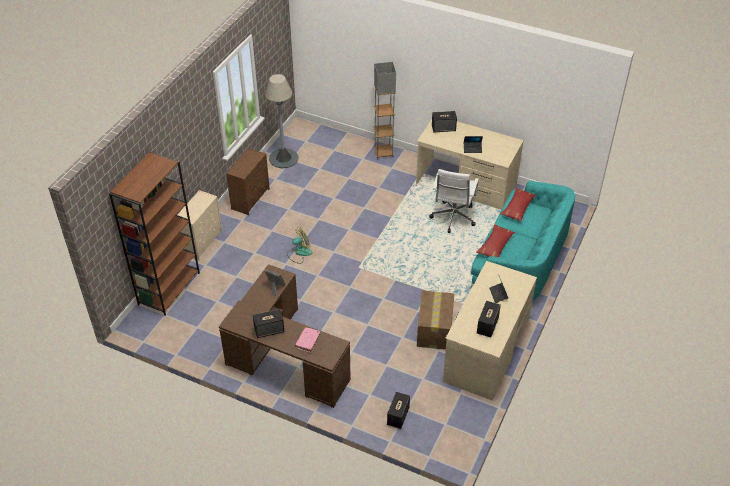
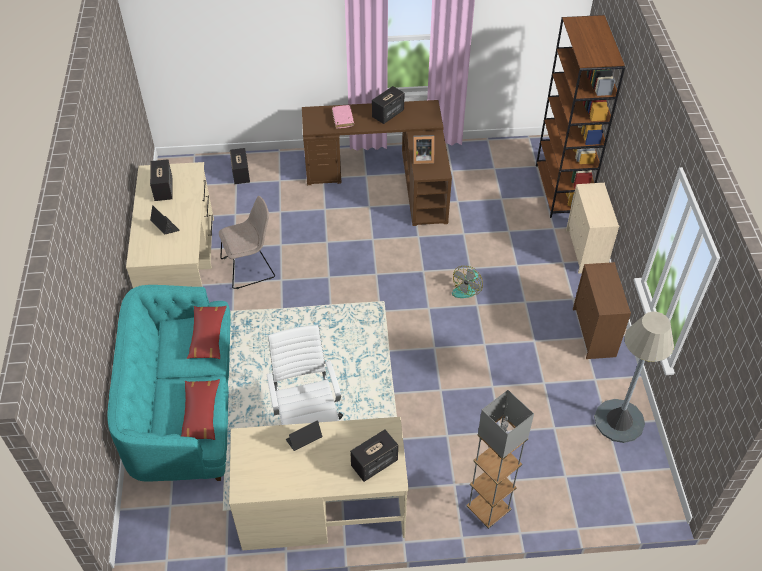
camera: 150 degrees right, 5 degrees up
cardboard box [417,290,454,350] -> beige chair [219,196,275,289]

